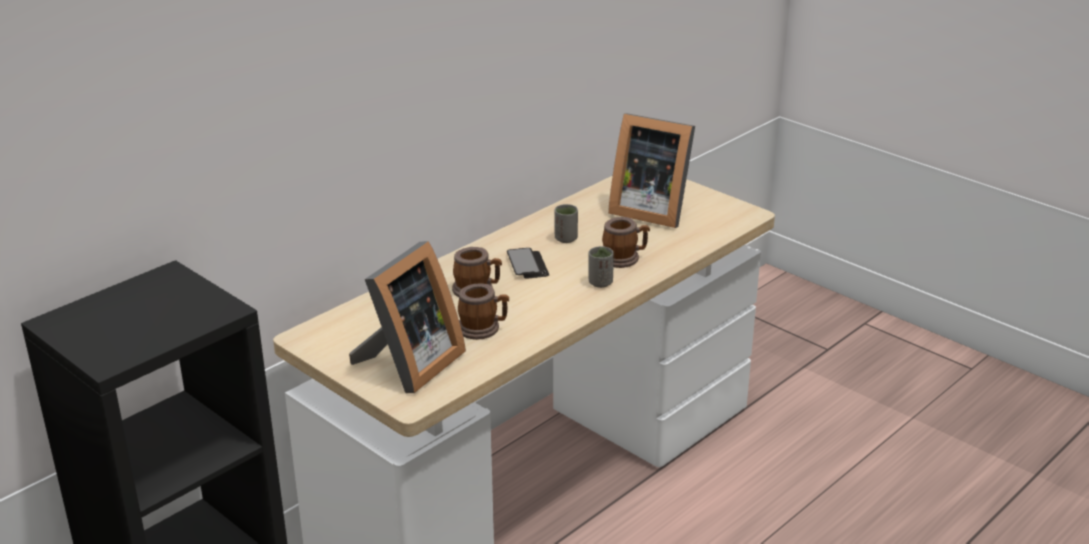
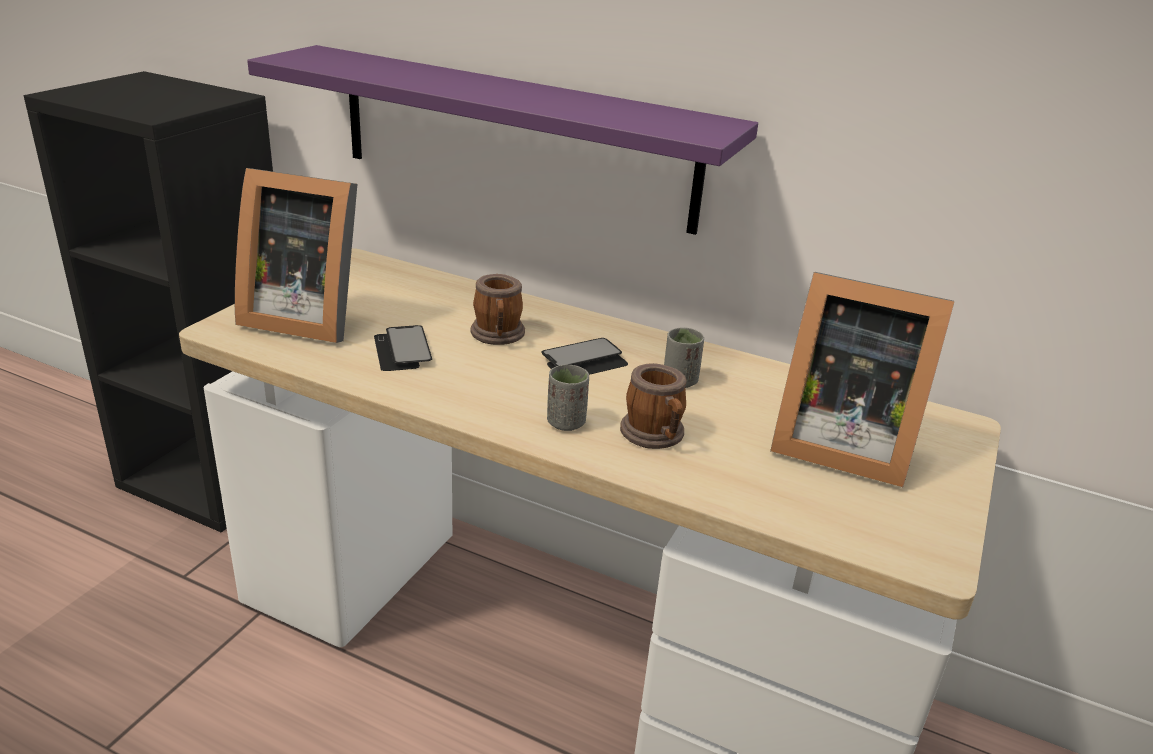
camera: 70 degrees right, 0 degrees up
mug [458,284,509,340] -> phone [374,325,432,371]
picture frame [608,113,695,228] -> picture frame turned 75 degrees counterclockwise [770,272,954,487]
none -> purple shelf [247,45,758,235]

